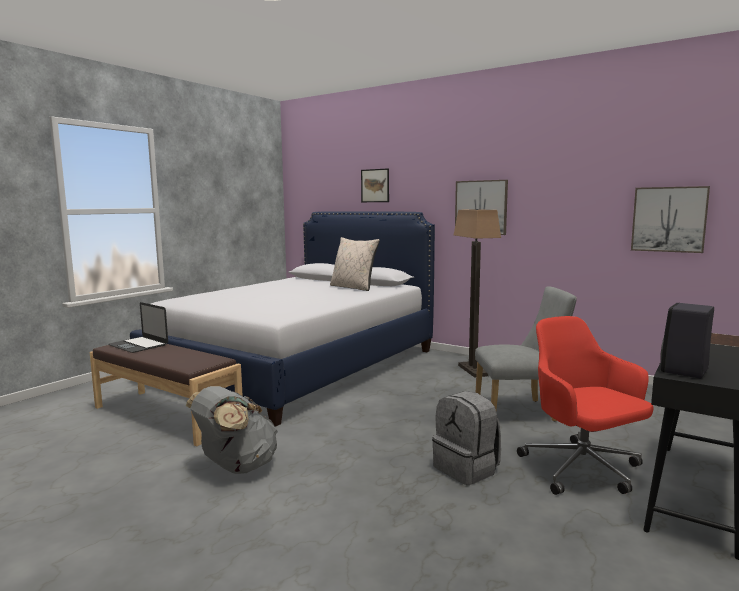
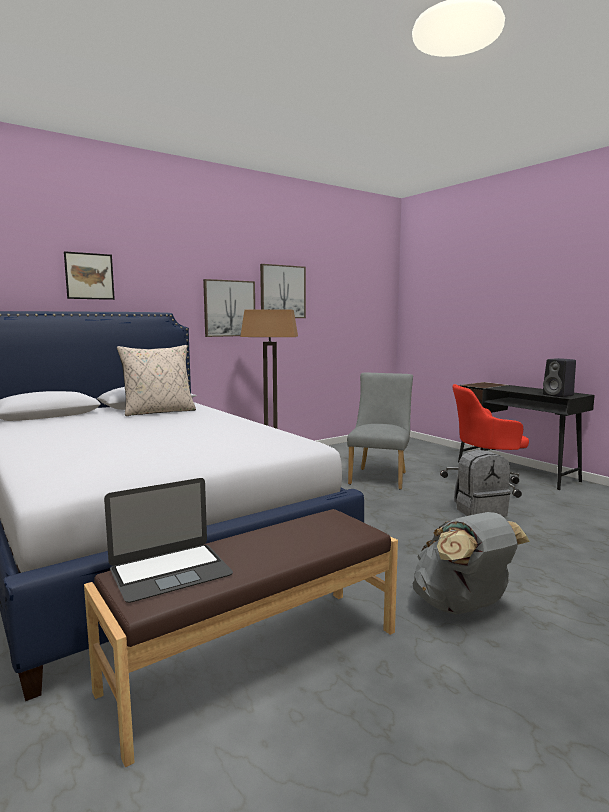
camera: 70 degrees left, 0 degrees up
picture [631,186,710,253] -> picture moved to [260,264,306,318]

